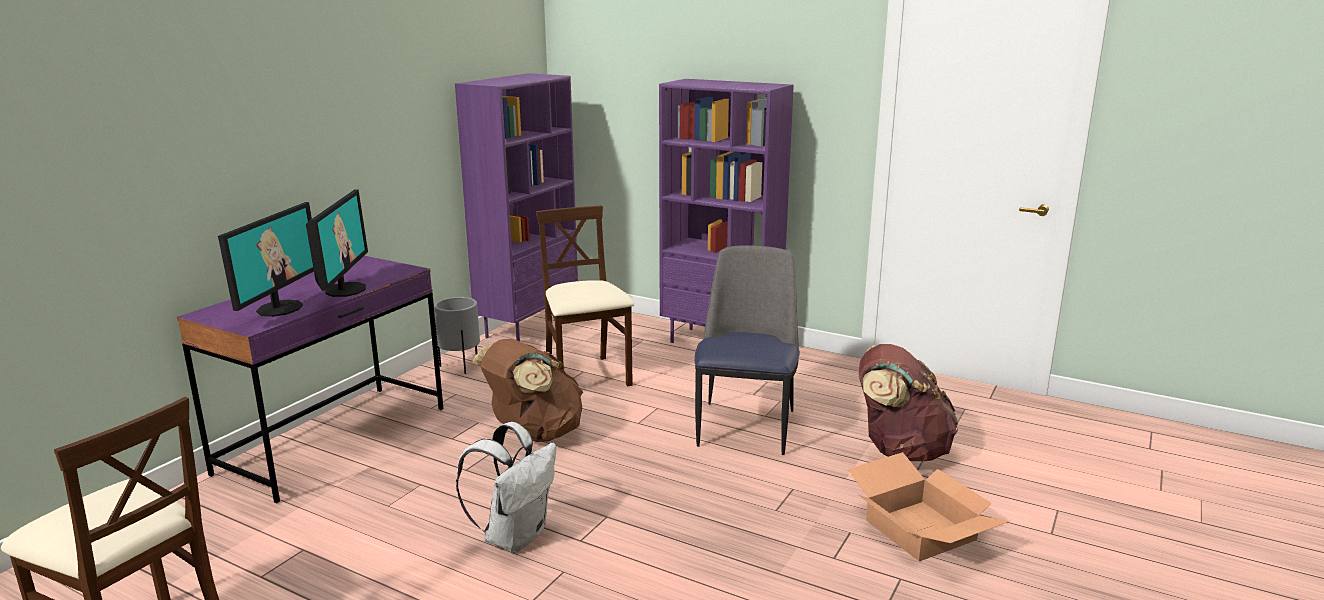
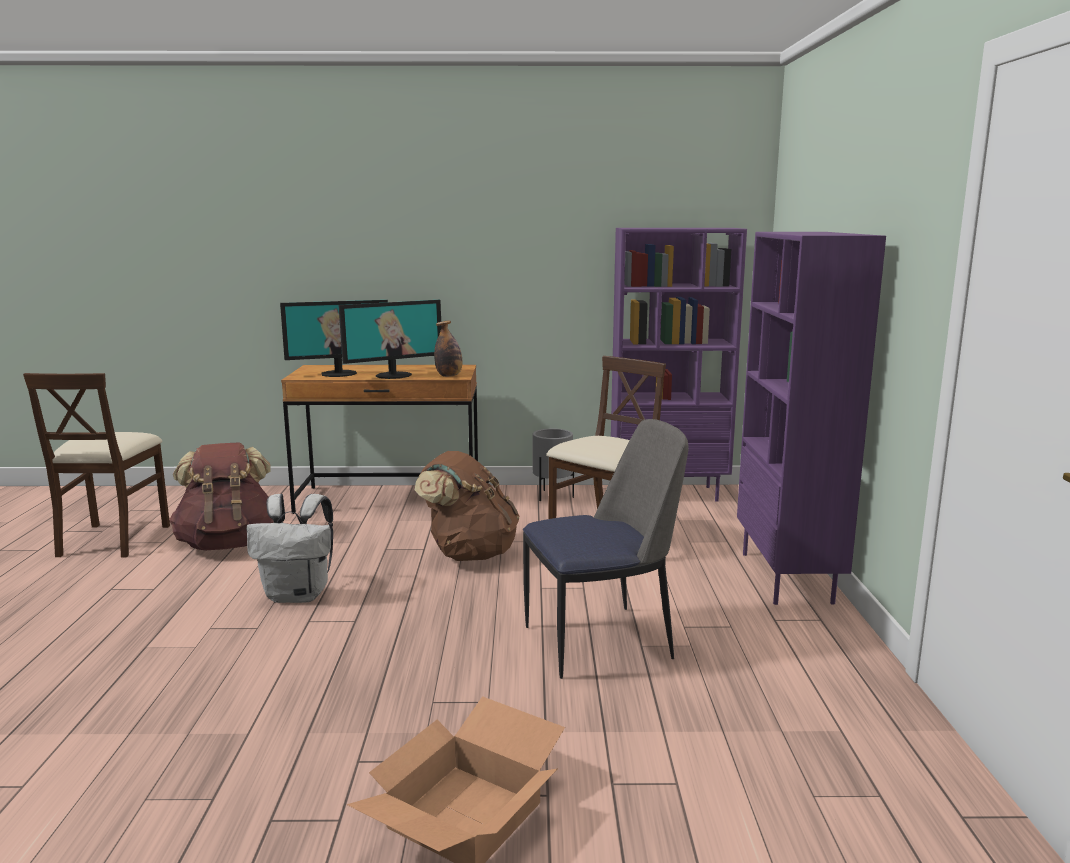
camera: 60 degrees right, 5 degrees down
purple desk [177,256,443,503] -> brown desk [281,365,478,514]
brown backpack [859,344,958,461] -> brown backpack moved to [169,442,274,550]
none -> bottle [434,321,462,377]

